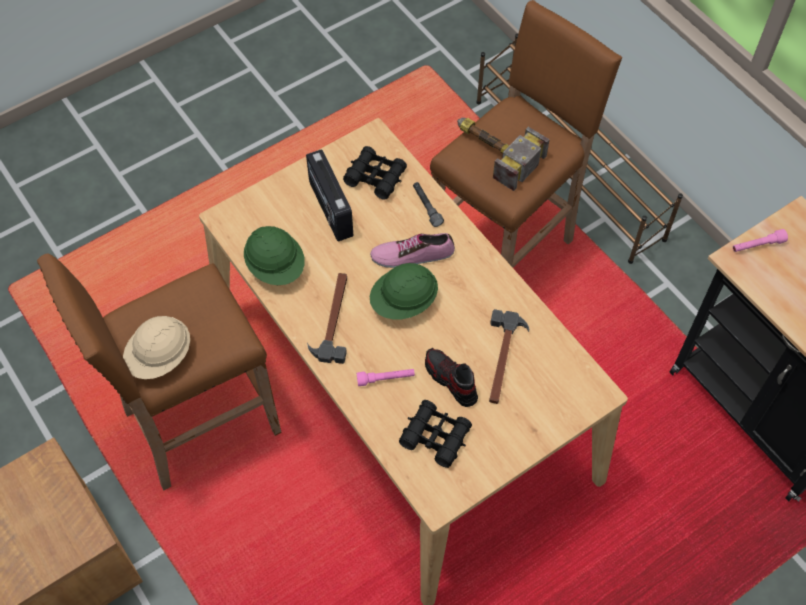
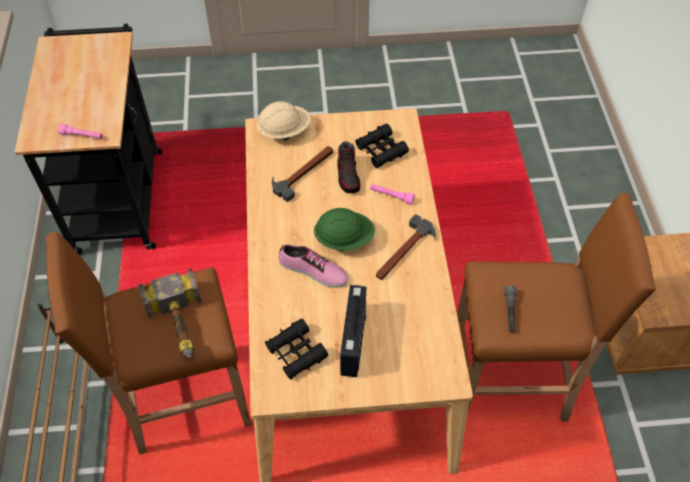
camera: 150 degrees left, 5 degrees down
beige hard hat [123,316,190,379] -> beige hard hat moved to [257,101,310,141]
green hard hat [244,226,305,285] -> none
grey flashlight [413,182,444,227] -> grey flashlight moved to [504,285,517,333]

